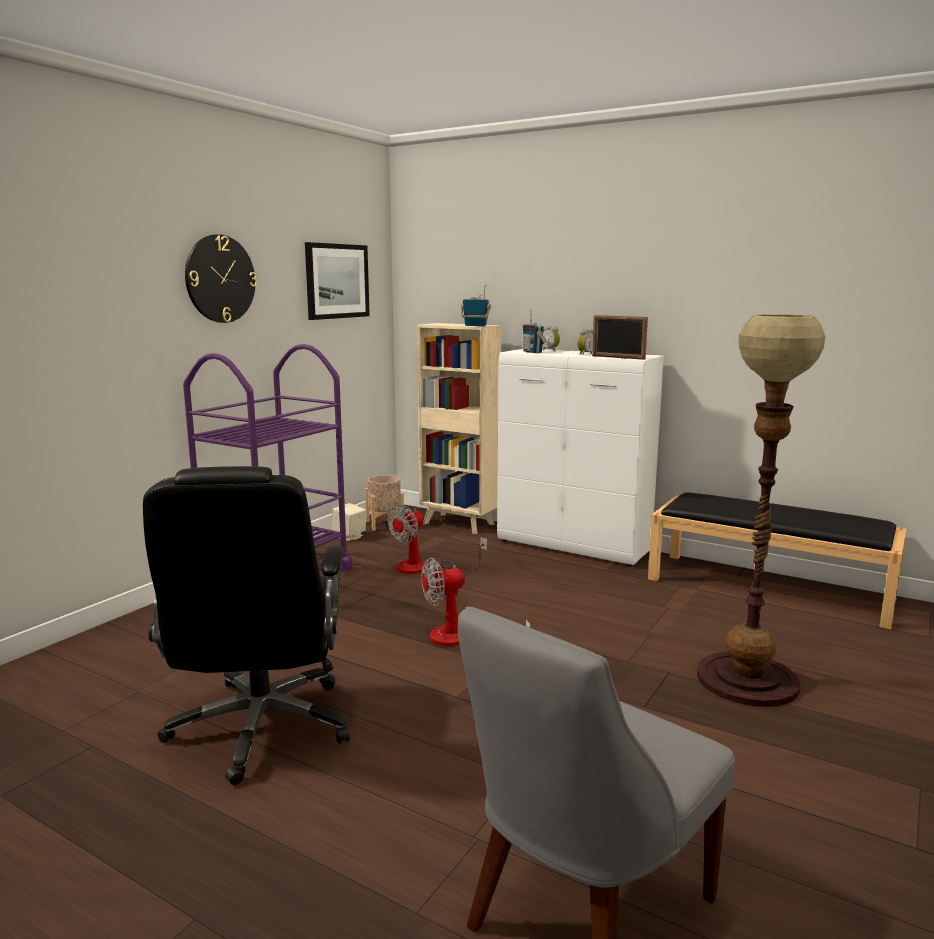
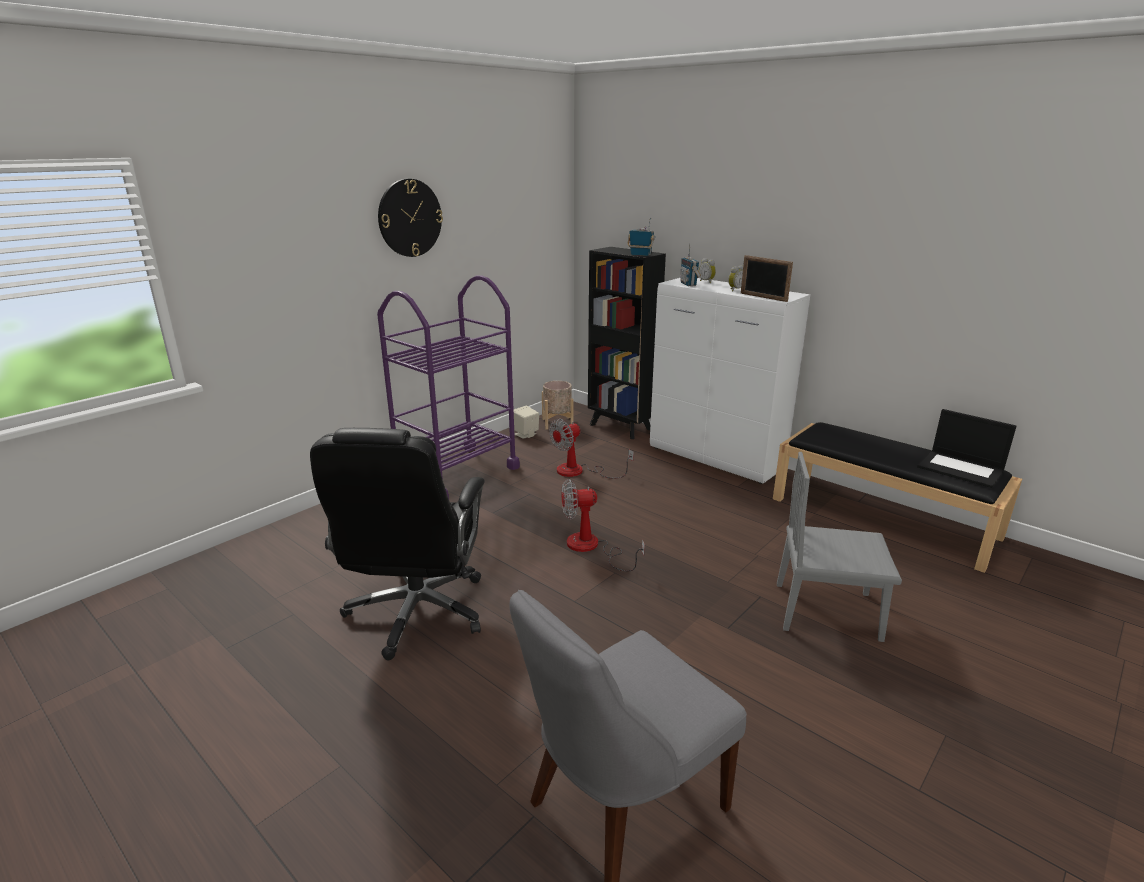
camera: 10 degrees right, 10 degrees up
picture [305,242,370,320] -> none
beige bookcase [417,323,501,534] -> black bookcase [588,247,666,439]
floor lamp [697,314,826,707] -> grey chair [777,452,902,642]
none -> laptop [917,409,1017,488]

